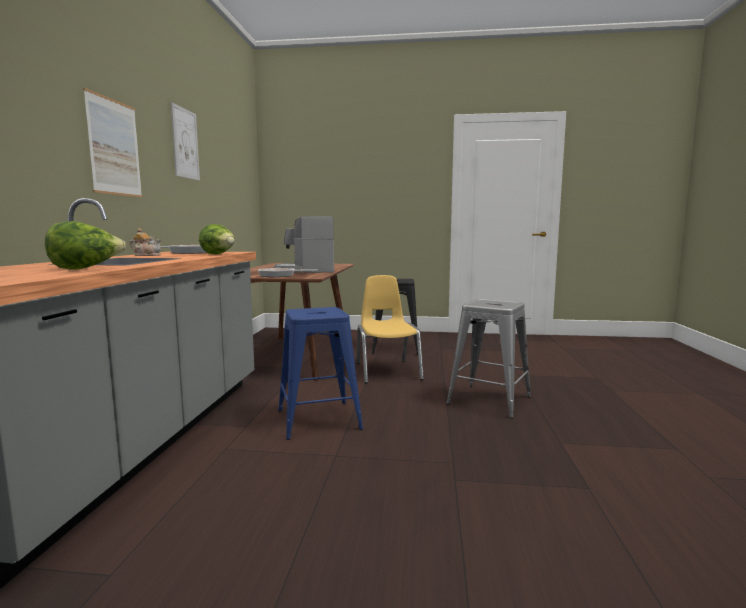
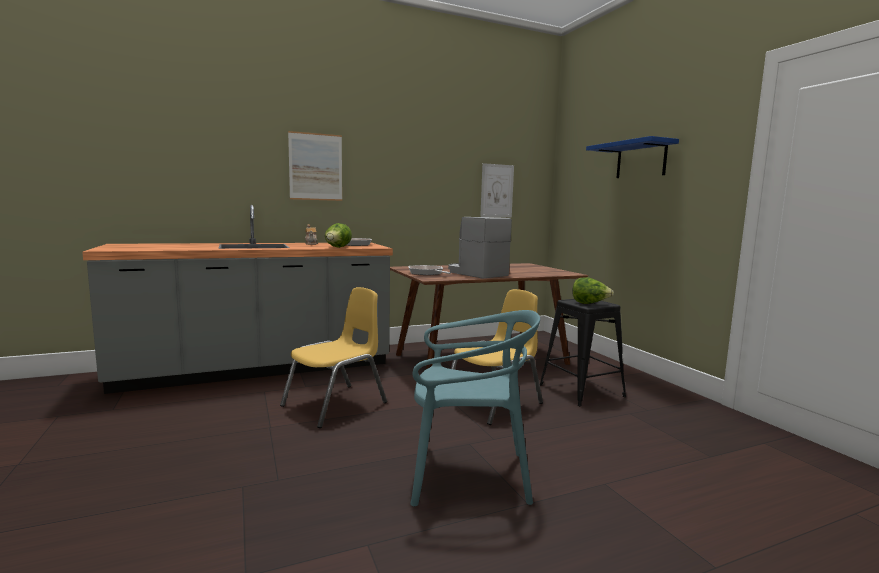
camera: 60 degrees right, 0 degrees up
lettuce [45,221,126,269] -> lettuce moved to [572,277,614,304]
picture [171,102,200,181] -> picture moved to [480,163,514,217]
blue stool [278,307,363,440] -> yellow chair [280,287,387,428]
grey stool [446,299,531,418] -> turquoise chair [410,310,540,506]
none -> blue shelf [586,136,679,178]

